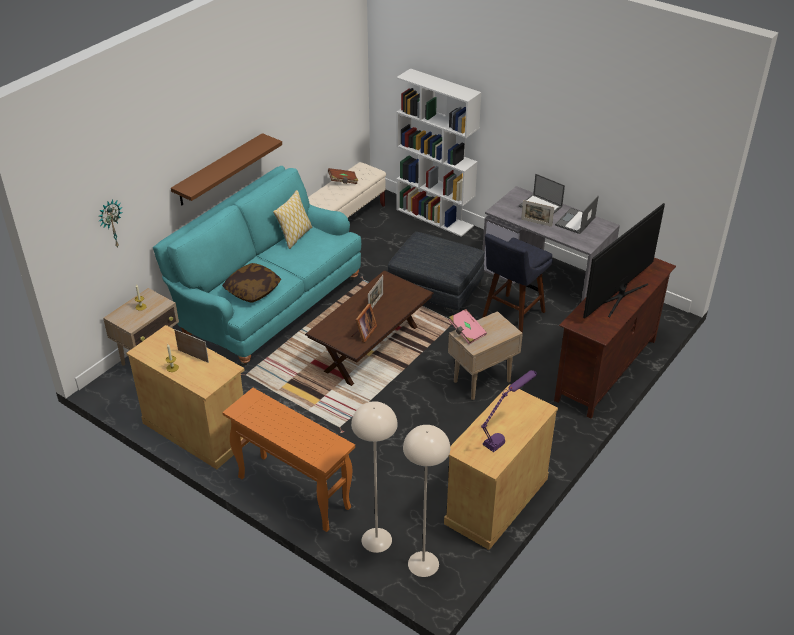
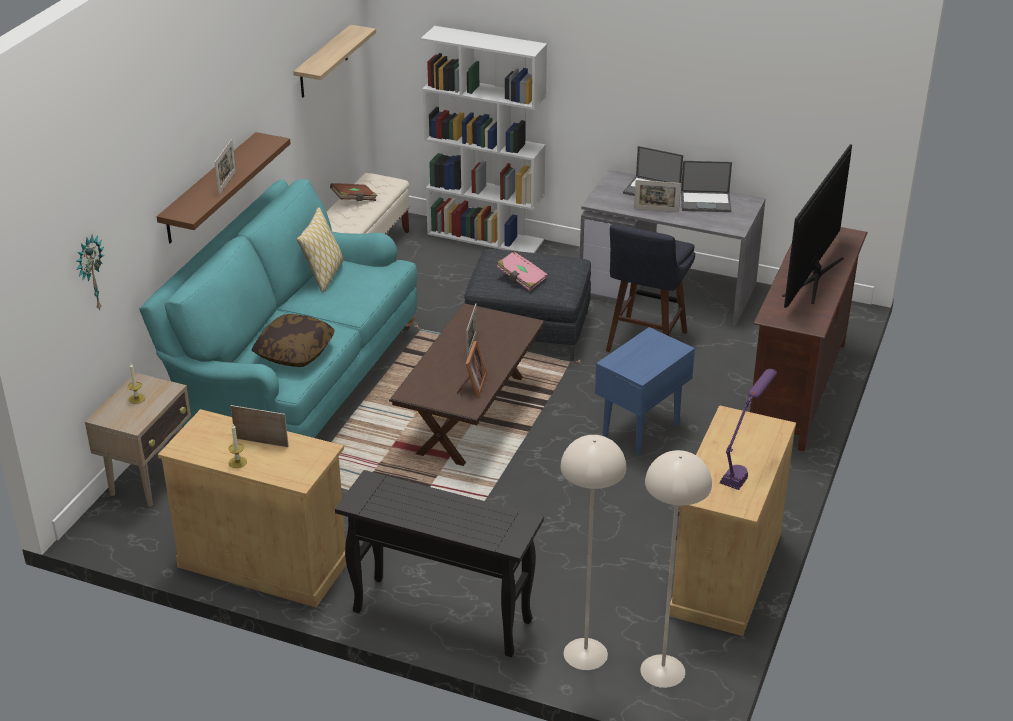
camera: 15 degrees left, 5 degrees down
orange console table [222,388,355,532] -> black console table [335,470,544,657]
beige side table [448,311,523,400] -> blue side table [595,327,695,455]
pink book [449,309,487,344] -> pink book moved to [496,251,548,291]
laptop [555,196,598,234] -> laptop turned 105 degrees counterclockwise [681,161,732,212]
none -> picture frame [215,139,236,194]
none -> shelf [293,25,376,98]

